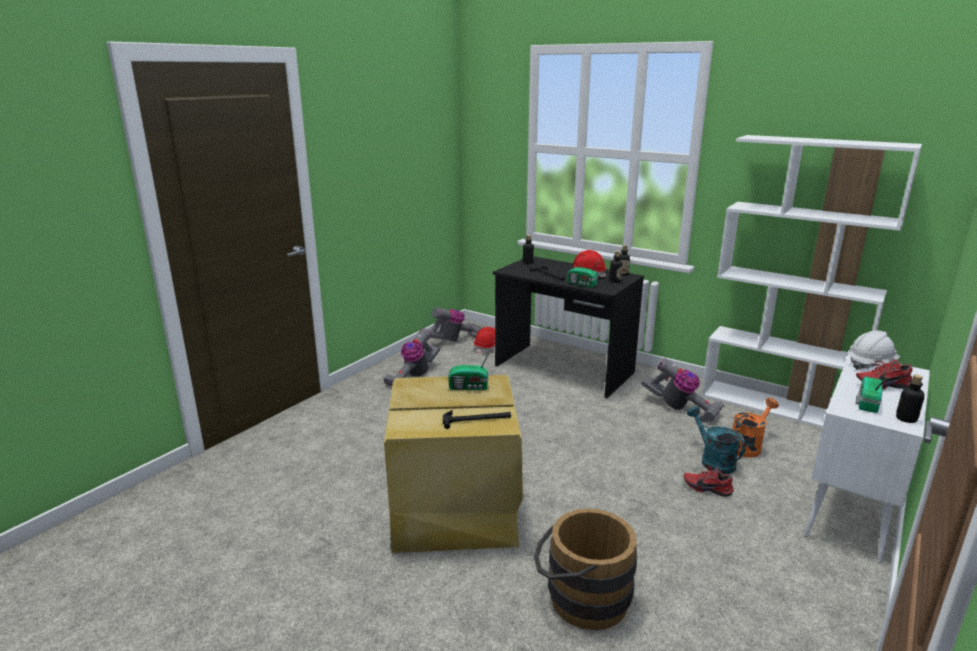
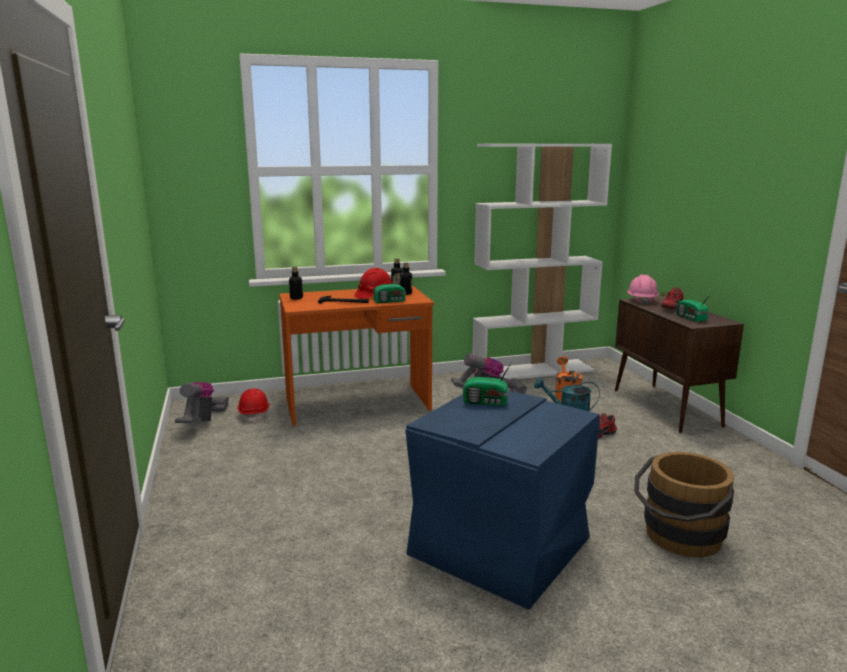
camera: 50 degrees left, 5 degrees down
vacuum cleaner [383,328,440,386] -> none
beige storage box [384,375,523,553] -> blue storage box [405,391,600,610]
hammer [443,410,511,429] -> none
radio [448,349,491,390] -> radio turned 60 degrees clockwise [463,361,512,406]
black desk [493,256,644,398] -> orange desk [279,286,434,426]
white cabinet [804,354,930,563] -> brown cabinet [615,296,744,433]
white hard hat [848,330,900,370] -> pink hard hat [627,275,659,305]
bottle [896,375,924,423] -> none

